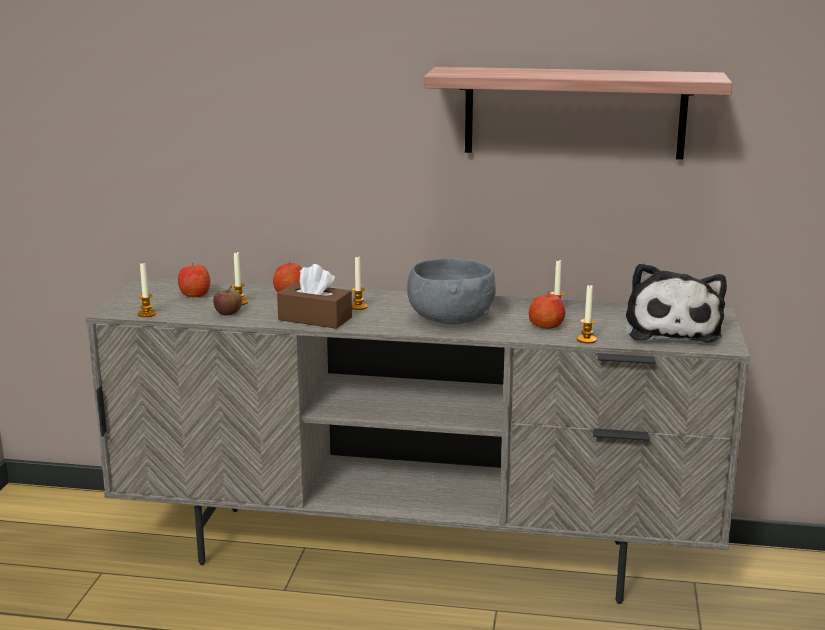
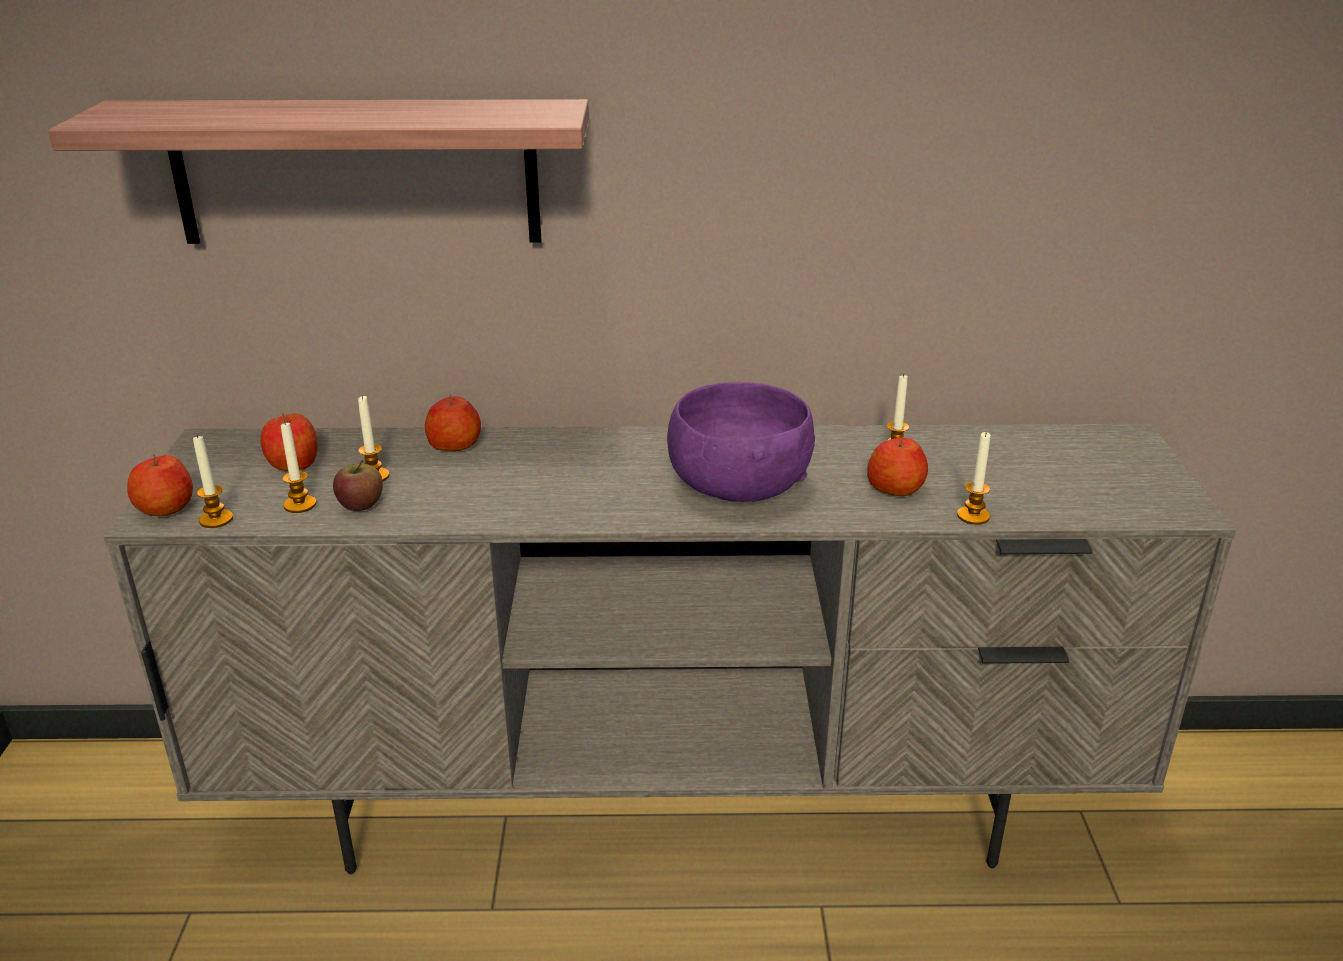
camera: 10 degrees left, 10 degrees up
brown tissue box [277,264,352,329] -> none
candle [352,255,368,310] -> candle moved to [281,421,316,513]
grey bowl [407,258,496,324] -> purple bowl [667,382,815,502]
shelf [424,67,732,160] -> shelf moved to [48,99,589,244]
plush toy [625,263,727,343] -> none
none -> apple [127,454,193,516]

